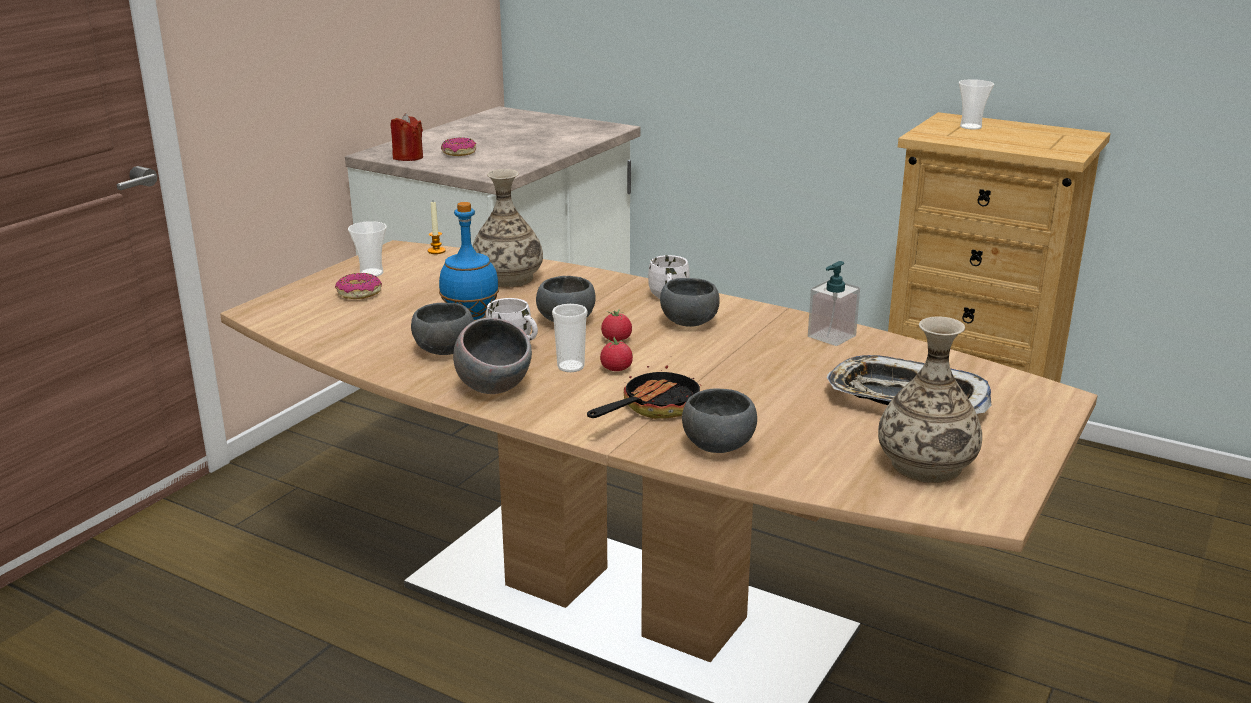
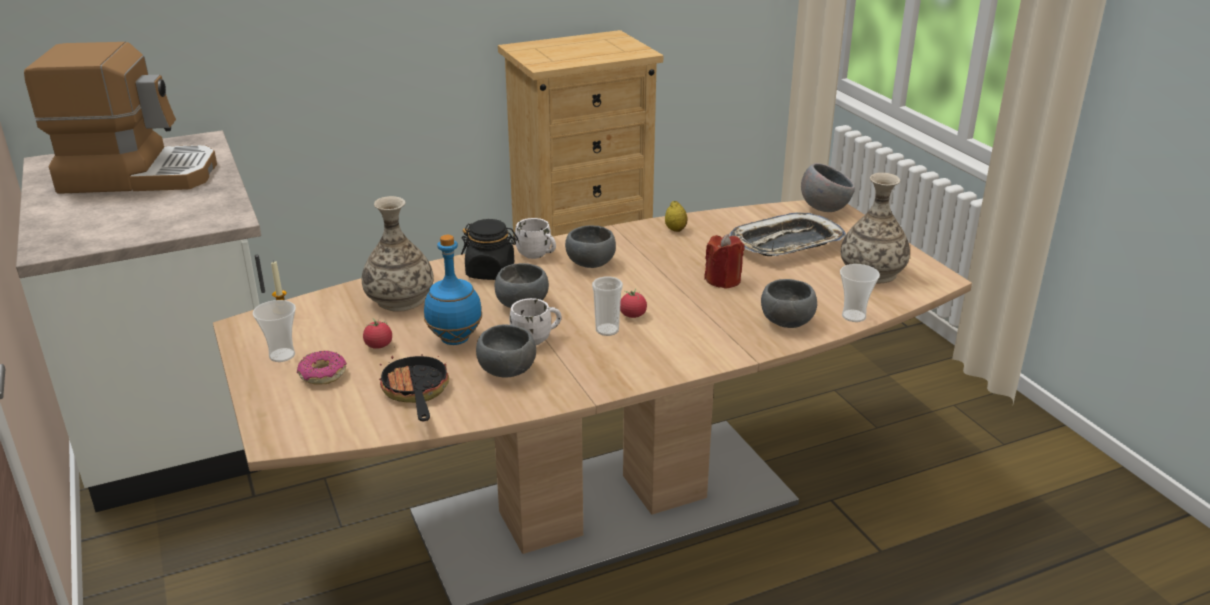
camera: 55 degrees left, 5 degrees up
red candle [391,113,423,161] -> red candle moved to [704,234,745,289]
donut [441,137,476,156] -> none
grey bowl [453,318,532,394] -> grey bowl moved to [801,163,855,212]
frying pan [587,365,701,419] -> frying pan moved to [379,355,449,421]
tomato [601,309,632,341] -> tomato moved to [363,319,392,349]
soap dispenser [808,261,860,346] -> lemon [665,201,687,232]
cup [959,79,994,129] -> cup moved to [840,264,880,322]
none -> coffee machine [24,42,217,194]
none -> black jar [461,219,518,280]

